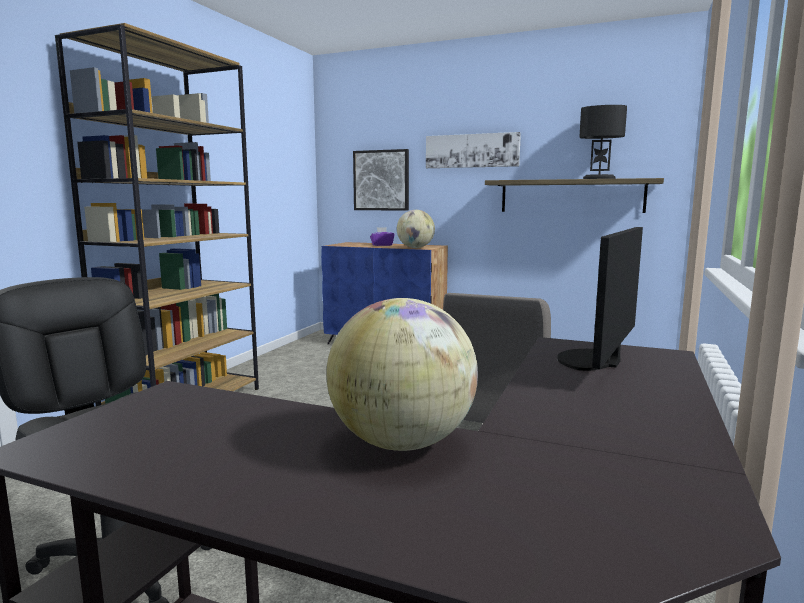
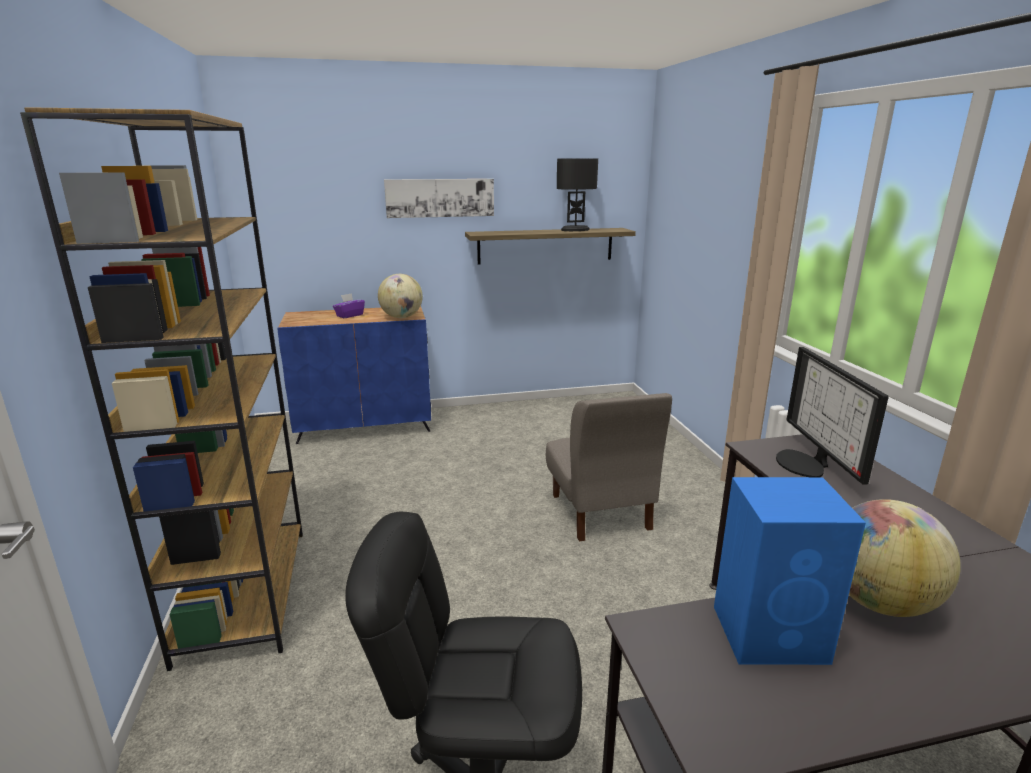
camera: 35 degrees left, 10 degrees up
picture [353,149,409,211] -> none
none -> blue speaker [714,477,866,665]

